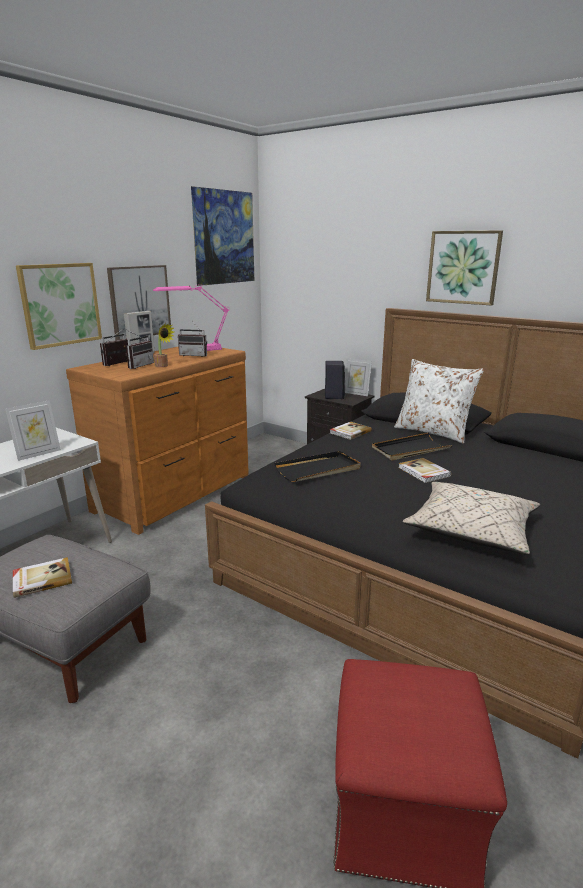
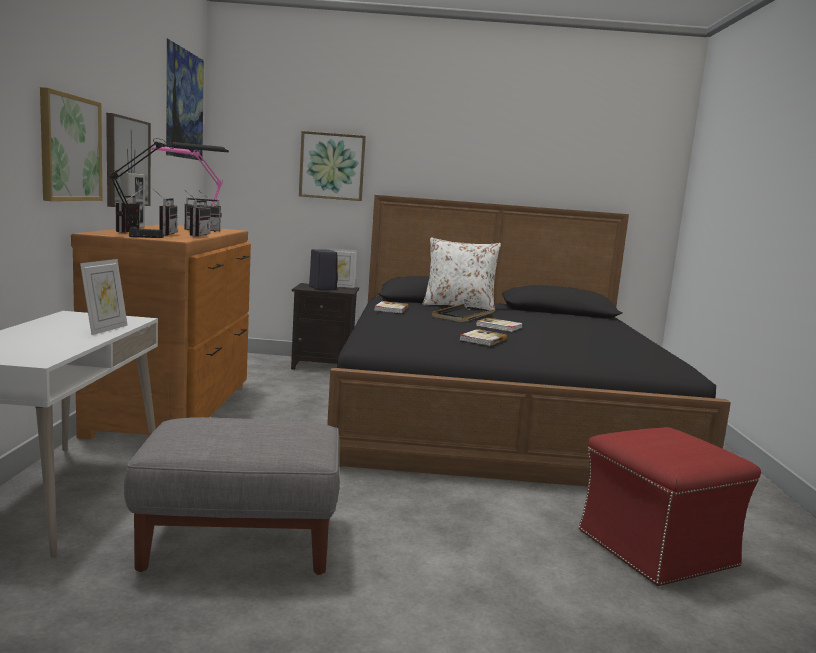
camera: 35 degrees left, 10 degrees down
book [13,557,72,598] -> book moved to [460,329,507,346]
potted plant [154,323,174,367] -> radio [186,191,211,237]
black tray [274,451,361,482] -> none
beige pillow [403,482,540,555] -> none
picture [426,230,503,305] -> picture moved to [299,131,366,201]
none -> black table lamp [107,139,229,238]

